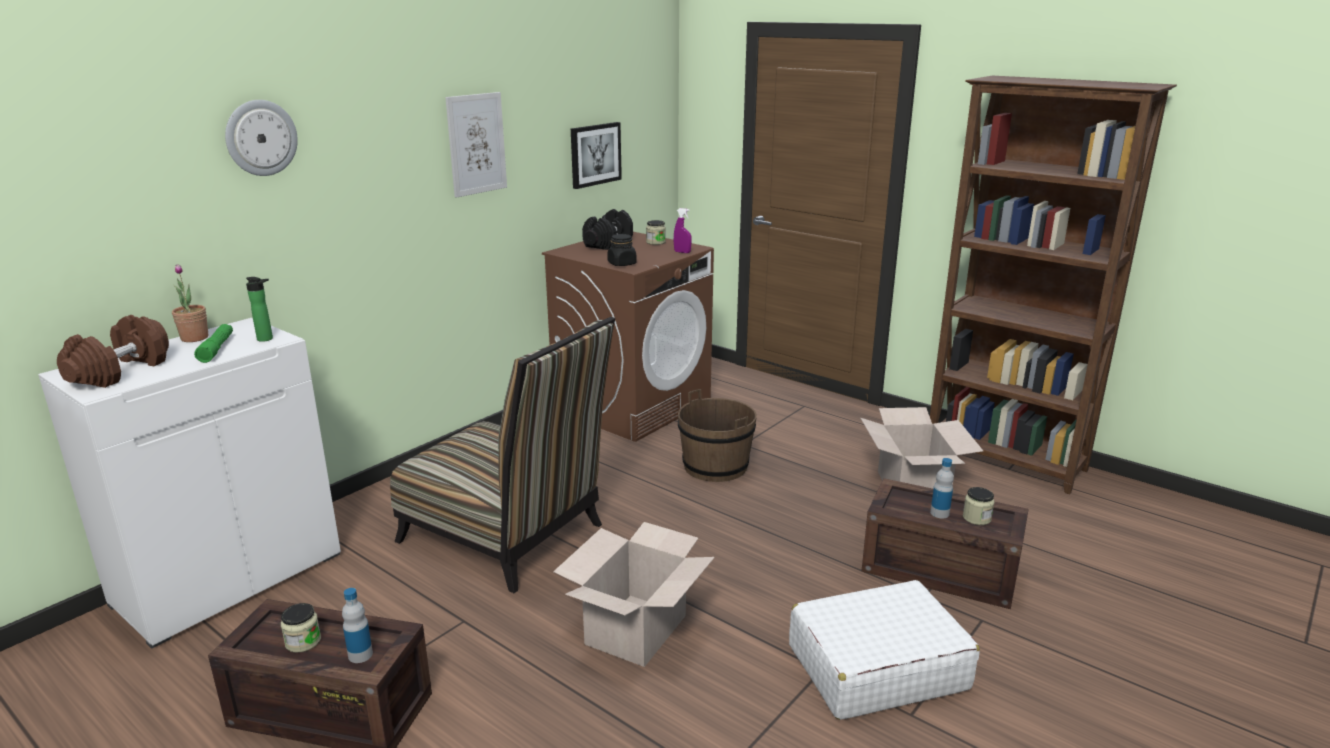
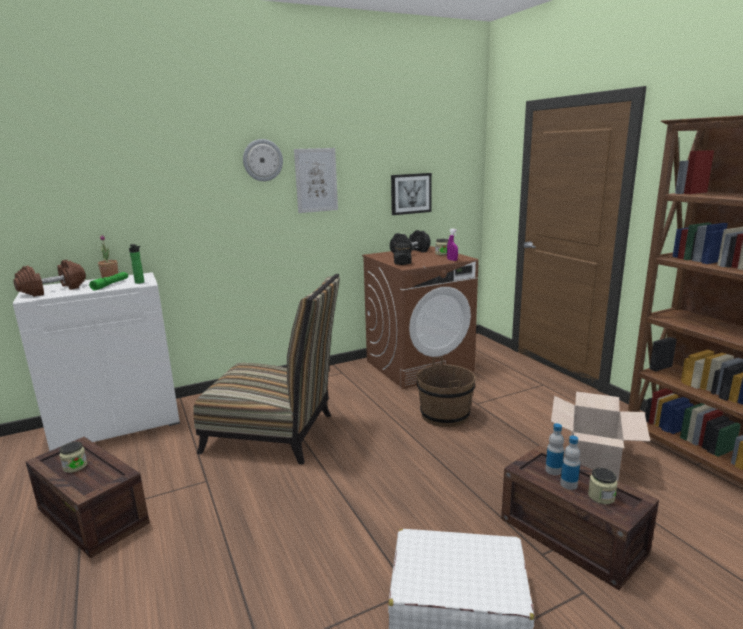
camera: 25 degrees right, 5 degrees down
wall clock [225,100,298,176] -> wall clock moved to [243,139,283,181]
bottle [342,588,373,663] -> bottle moved to [545,423,564,475]
chair [390,317,615,593] -> chair turned 45 degrees counterclockwise [193,274,340,465]
cardboard box [553,522,715,667] -> none

